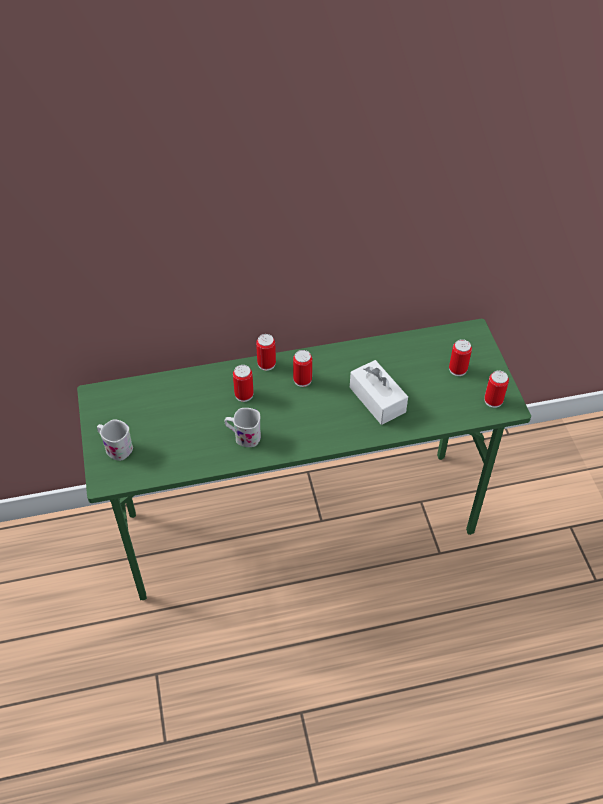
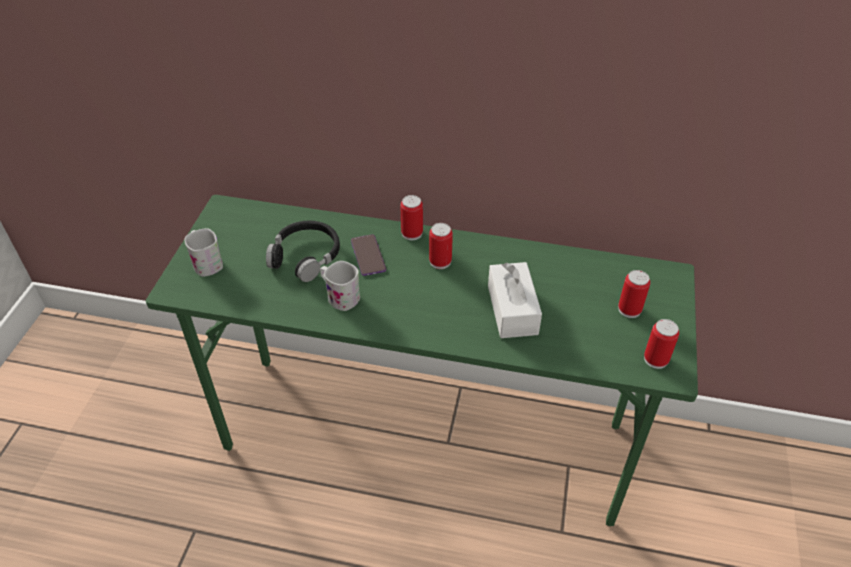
camera: 25 degrees right, 5 degrees down
can [233,365,254,402] -> phone [351,234,386,276]
none -> black headphones [266,221,340,282]

